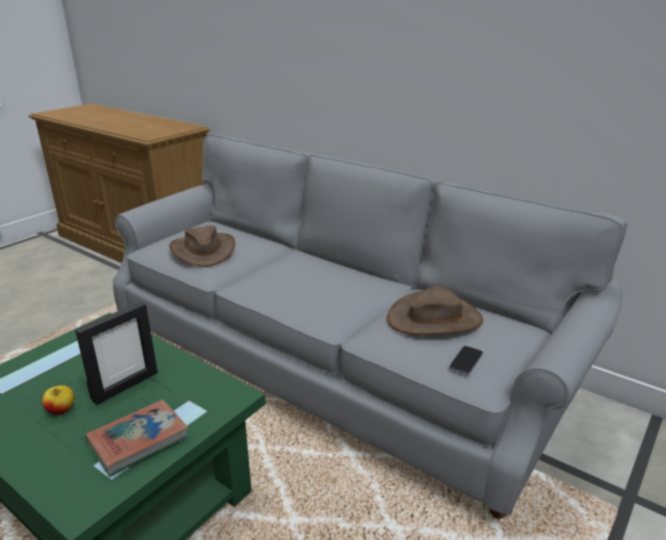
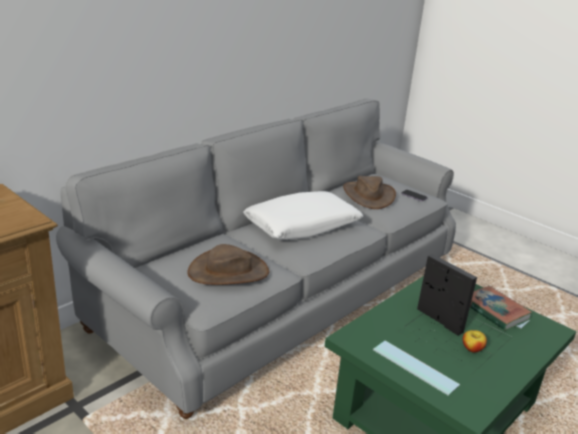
camera: 85 degrees left, 0 degrees up
none -> white pillow [243,191,363,240]

